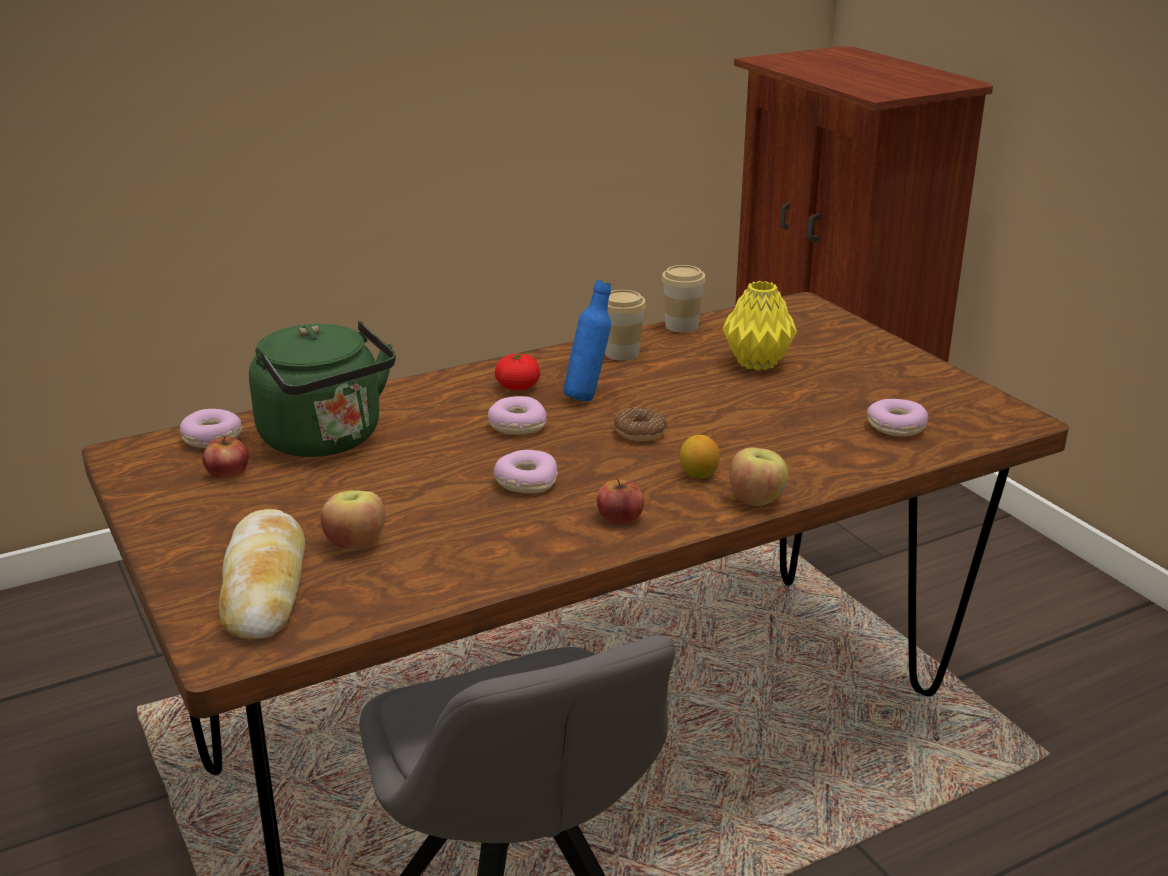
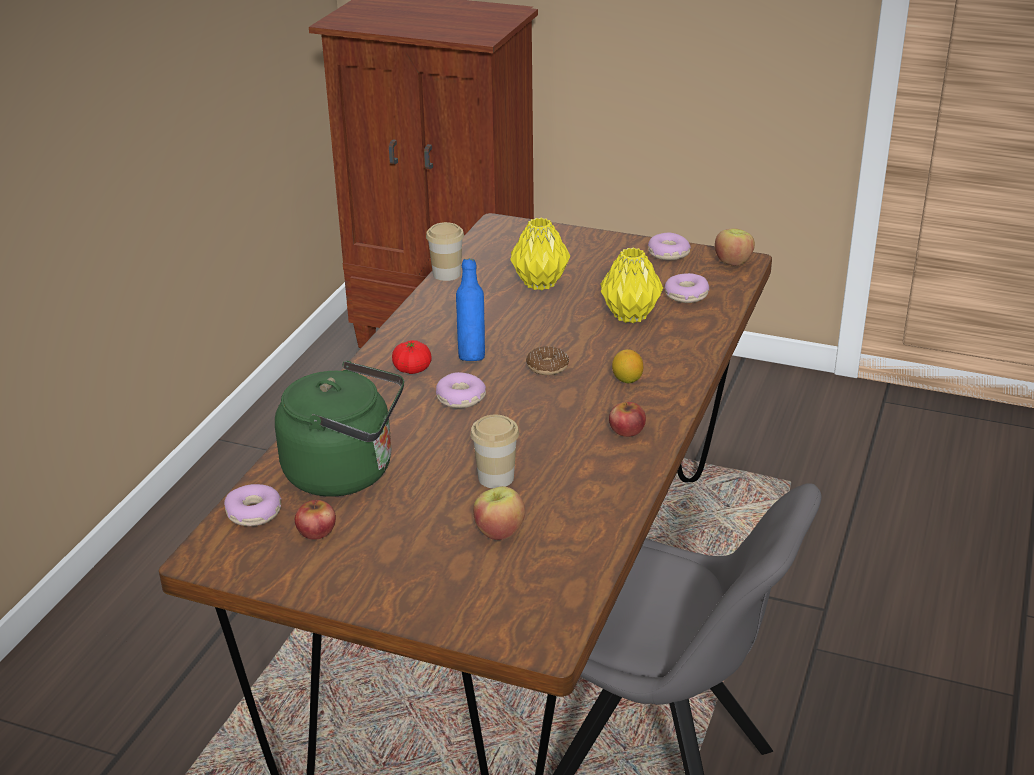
camera: 40 degrees left, 5 degrees up
bread [219,509,305,639] -> none
donut [494,450,558,493] -> donut moved to [648,233,691,260]
cup [605,290,646,361] -> cup moved to [470,415,519,488]
apple [729,447,788,506] -> apple moved to [715,228,755,266]
none -> yellow vase [601,247,663,323]

